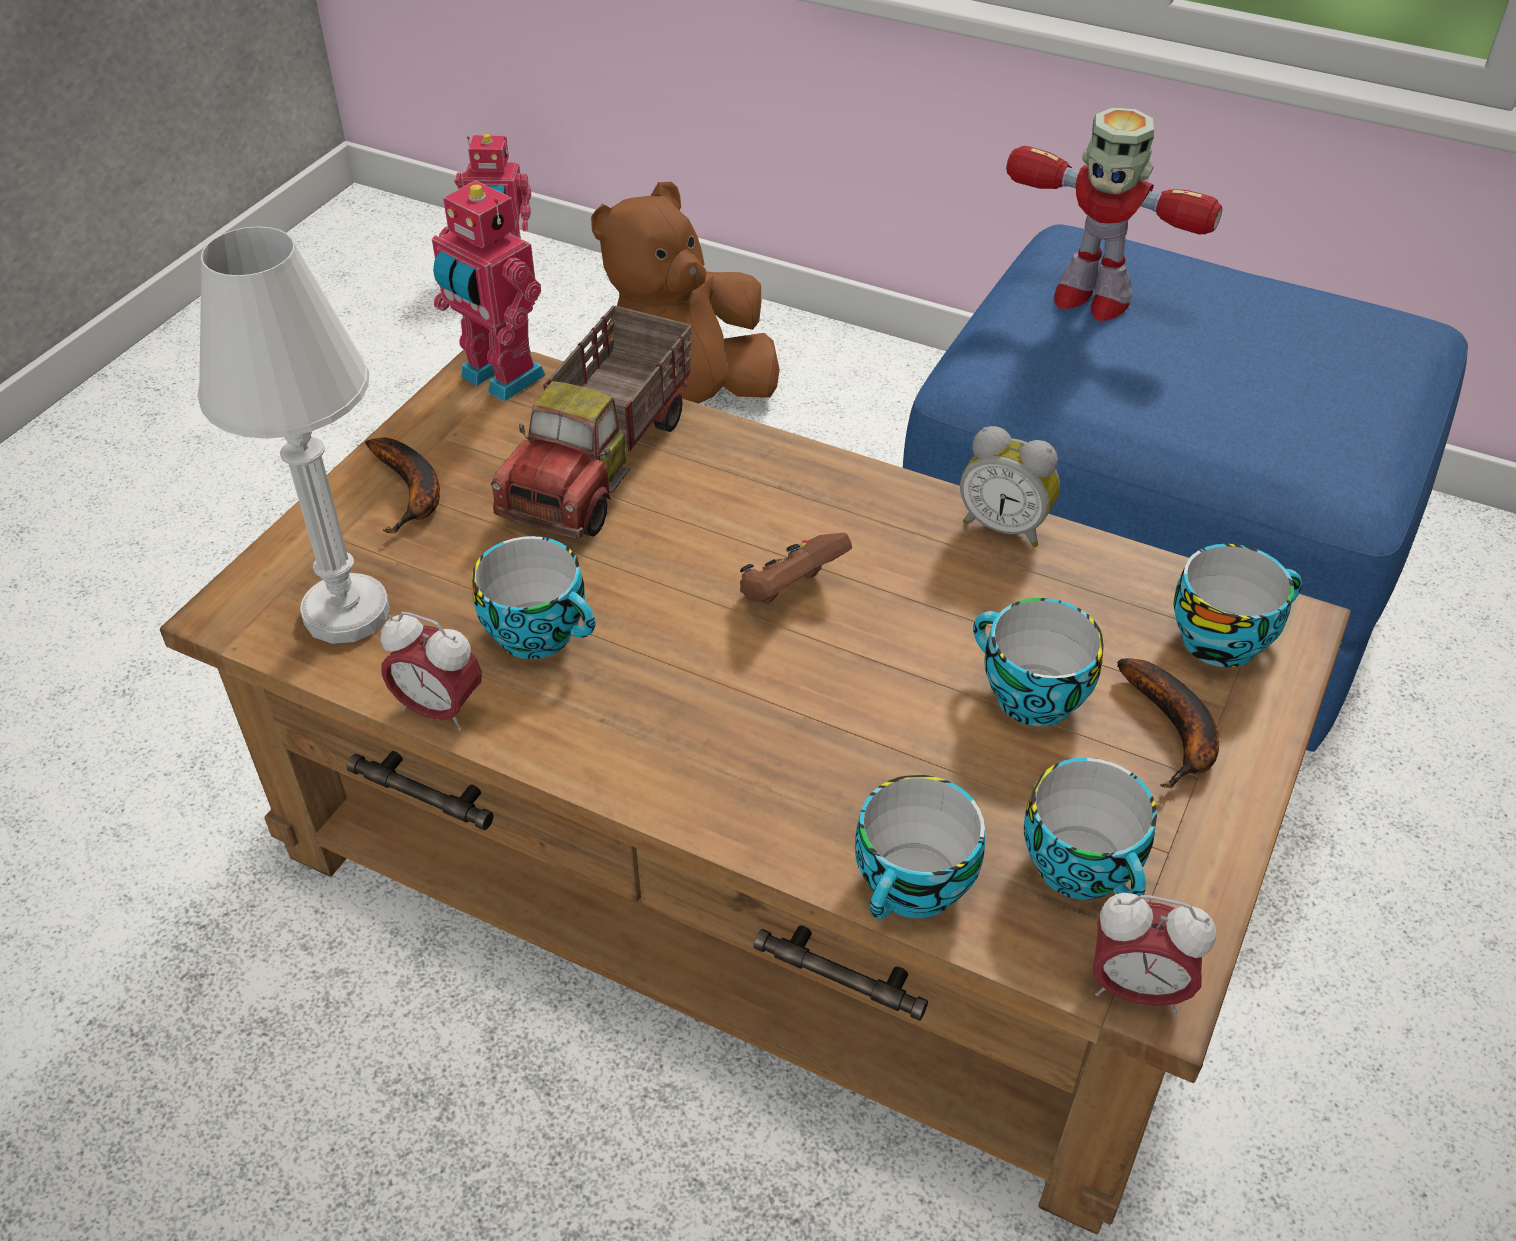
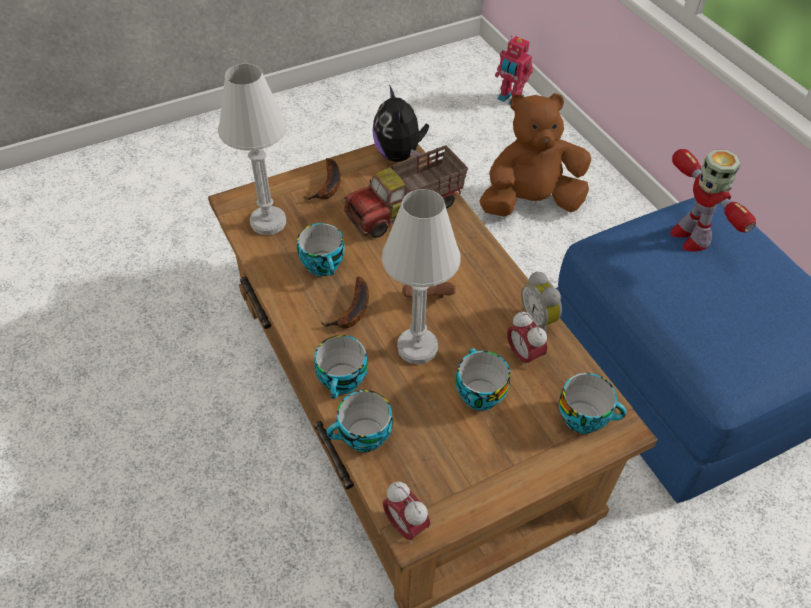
camera: 35 degrees right, 5 degrees up
alarm clock [381,612,482,731] -> alarm clock moved to [507,311,547,369]
toy robot [432,179,545,402] -> plush toy [373,85,429,162]
cup [1024,758,1157,900] -> cup moved to [314,335,368,399]
banana [1117,658,1219,789] -> banana moved to [321,277,369,328]
none -> white table lamp [382,189,461,364]

